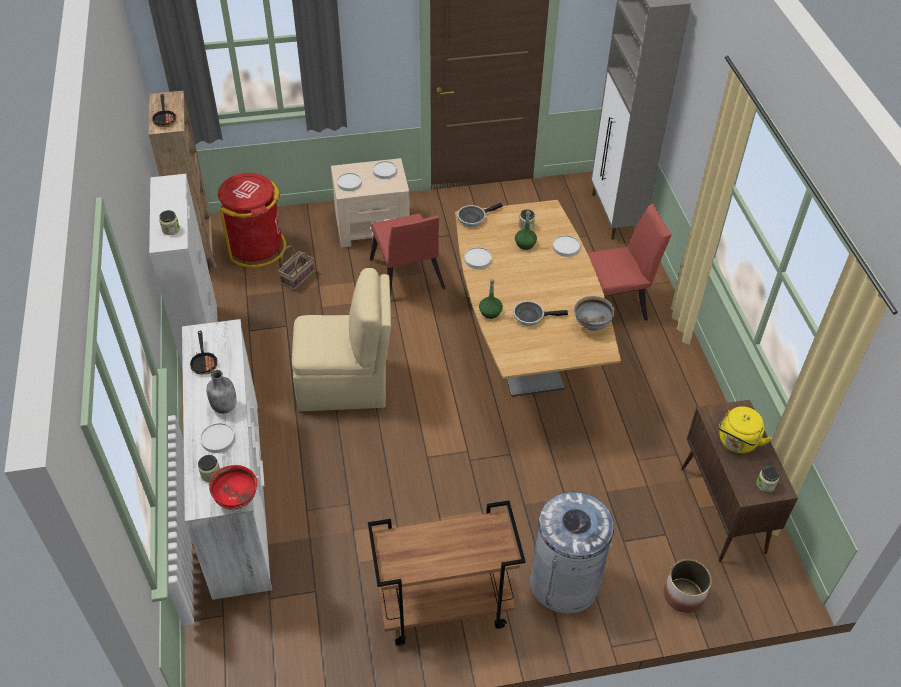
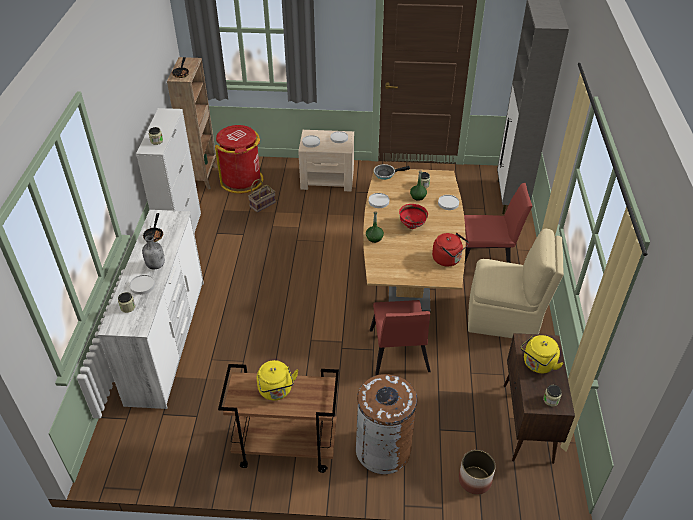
camera: 15 degrees right, 5 degrees down
red bowl [209,465,257,509] -> red bowl moved to [399,204,428,229]
beige chair [292,268,391,411] -> beige chair moved to [468,228,564,338]
red chair [370,213,446,296] -> red chair moved to [370,300,431,375]
frying pan [513,301,568,326] -> none
grey trash can [530,492,614,614] -> brown trash can [356,374,417,474]
grey bowl [574,296,615,331] -> red kettle [432,233,469,266]
none -> yellow kettle [257,360,298,400]

